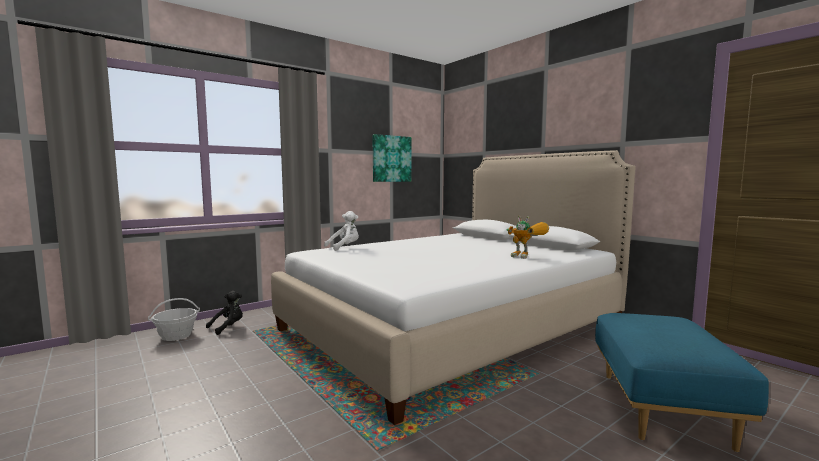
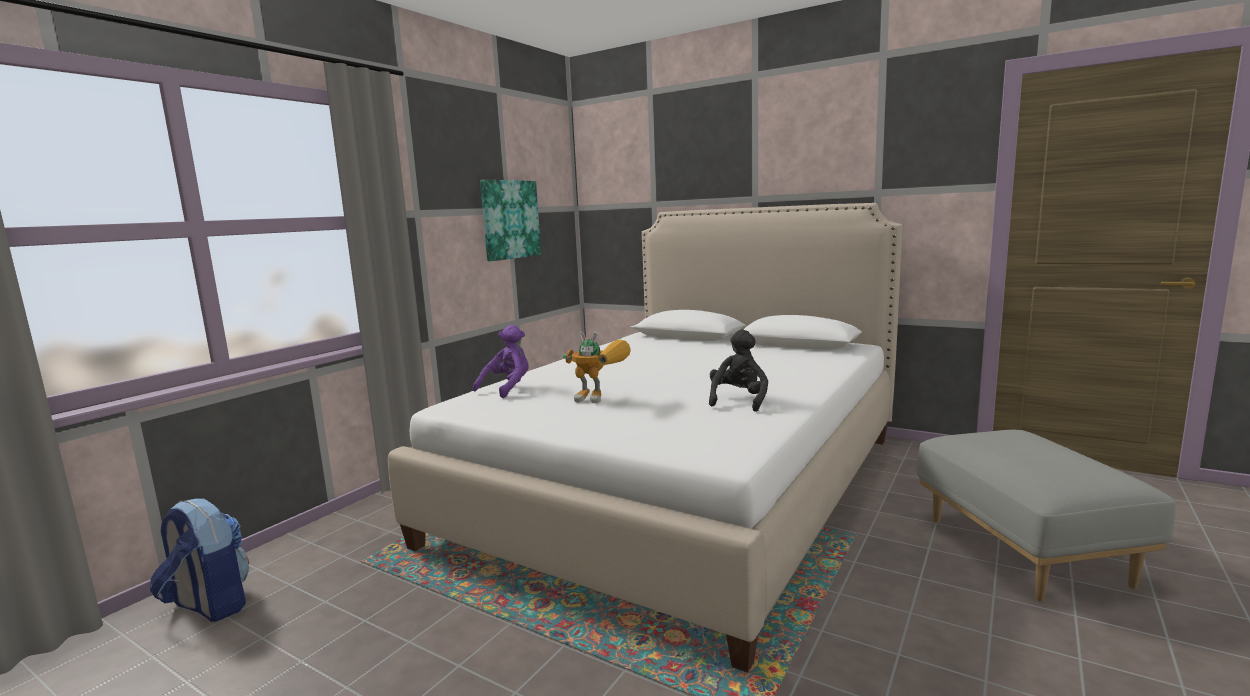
camera: 20 degrees left, 5 degrees up
basket [148,298,200,341] -> backpack [150,499,250,622]
black plush toy [206,291,243,335] -> black plush toy moved to [709,329,768,412]
white plush toy [324,211,359,251] -> purple plush toy [473,325,529,398]
toy robot [506,216,549,259] -> toy robot moved to [563,332,631,403]
blue ottoman [595,313,769,452] -> grey ottoman [917,430,1176,602]

